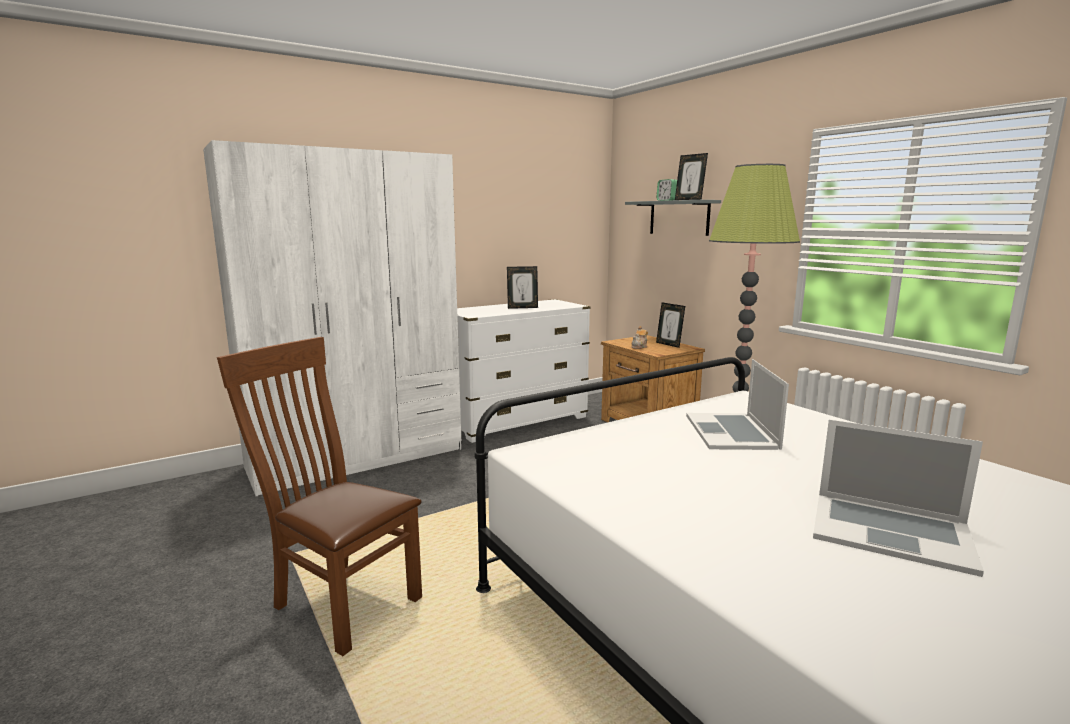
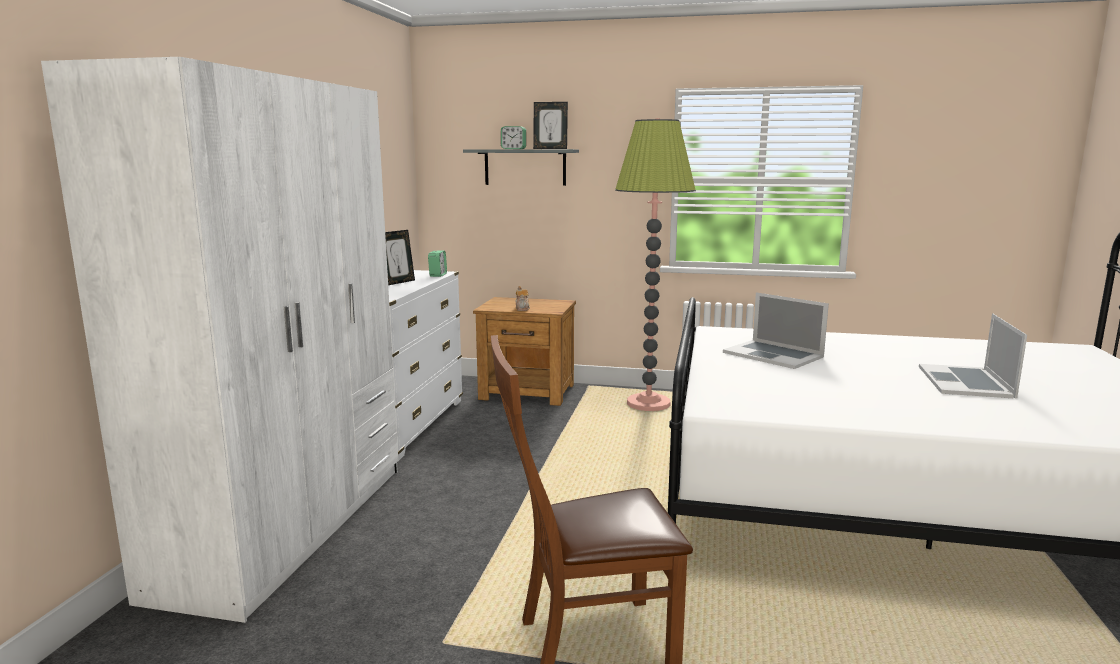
camera: 45 degrees left, 0 degrees up
picture frame [656,302,685,348] -> none
laptop [813,419,984,577] -> laptop turned 120 degrees clockwise [919,313,1027,398]
none -> alarm clock [428,250,447,277]

